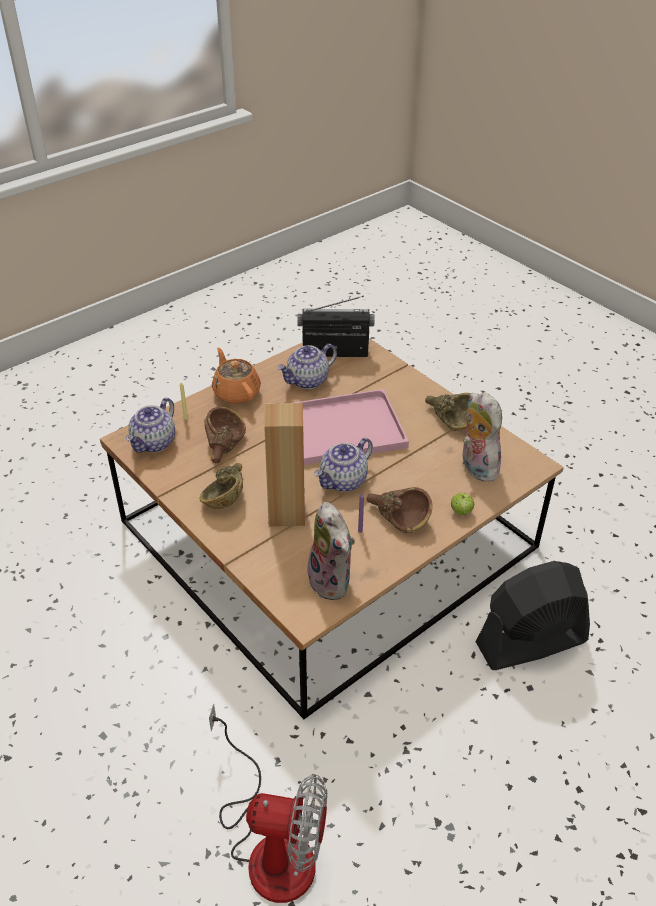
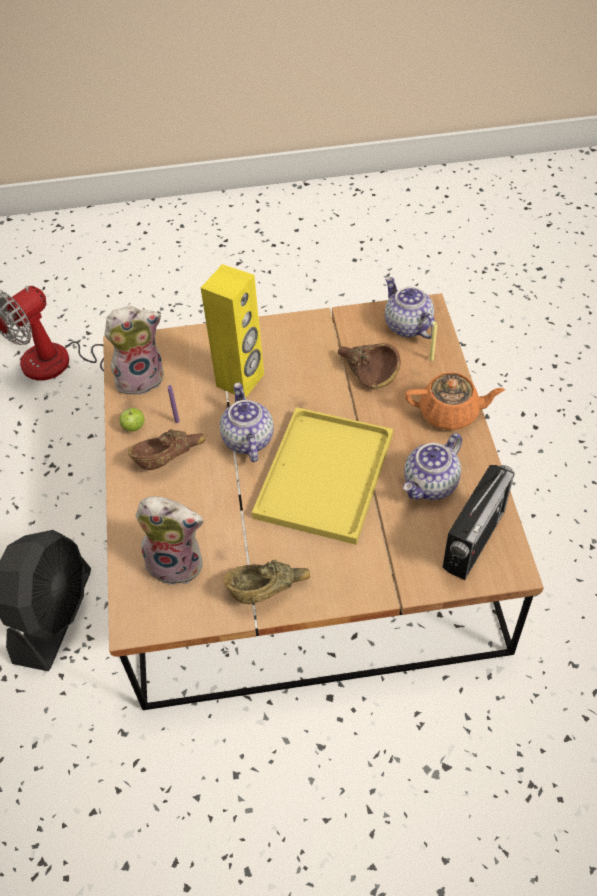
camera: 125 degrees right, 10 degrees up
brown bowl [200,463,243,509] -> none
brown speaker [264,403,305,526] -> yellow speaker [201,264,264,397]
teapot [277,344,337,389] -> teapot turned 135 degrees counterclockwise [403,433,462,500]
pink tray [294,389,409,465] -> yellow tray [252,407,393,545]
plush toy [307,502,355,600] -> plush toy turned 150 degrees clockwise [104,306,164,395]
apple [451,493,474,515] -> apple moved to [119,408,145,432]

